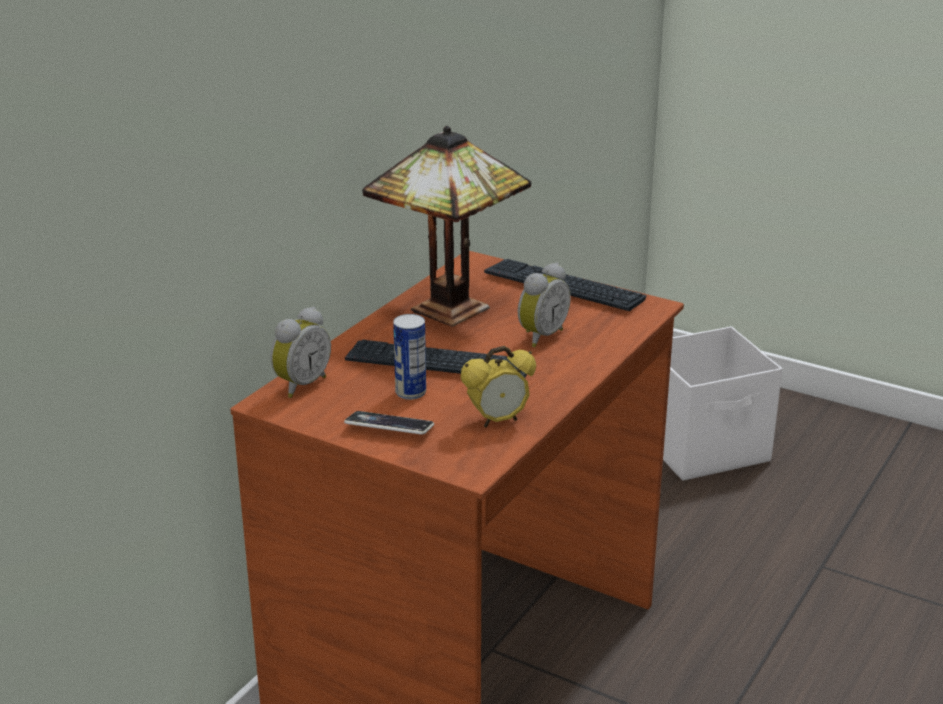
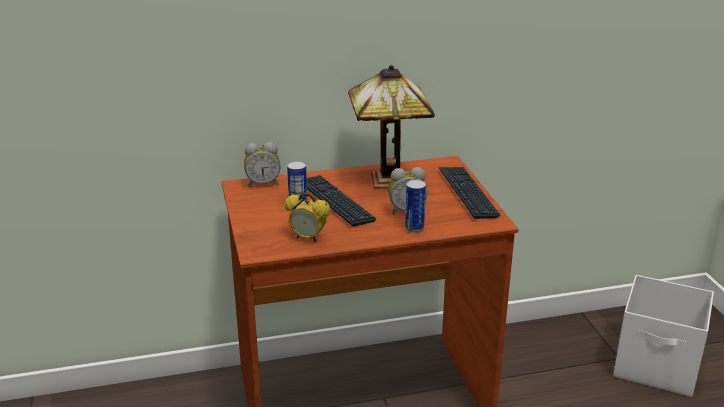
camera: 45 degrees right, 0 degrees up
phone [344,411,434,434] -> none
none -> can [405,179,426,233]

